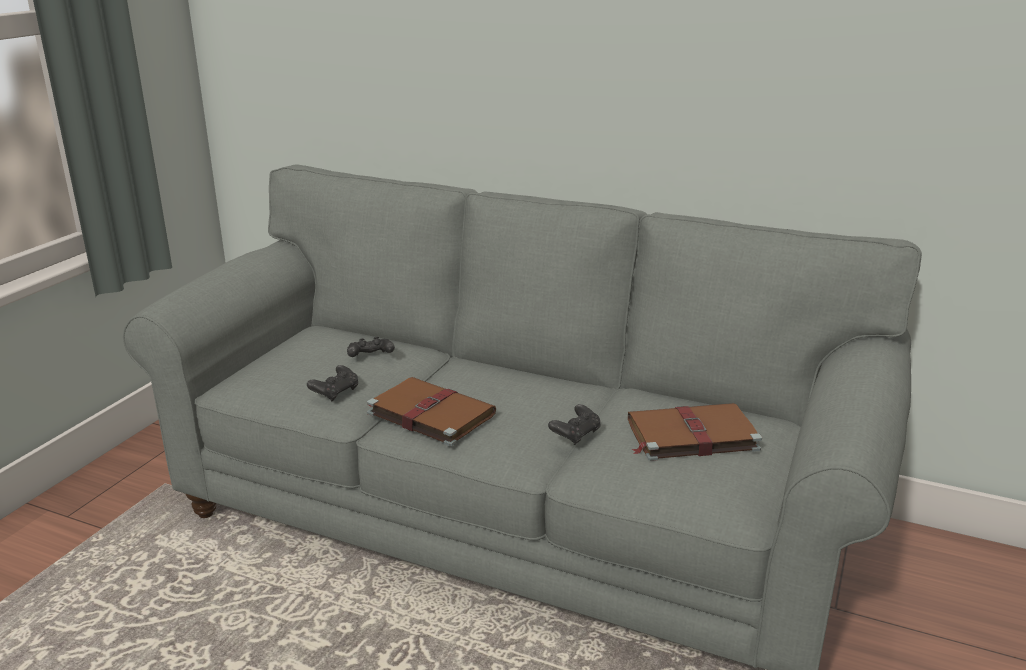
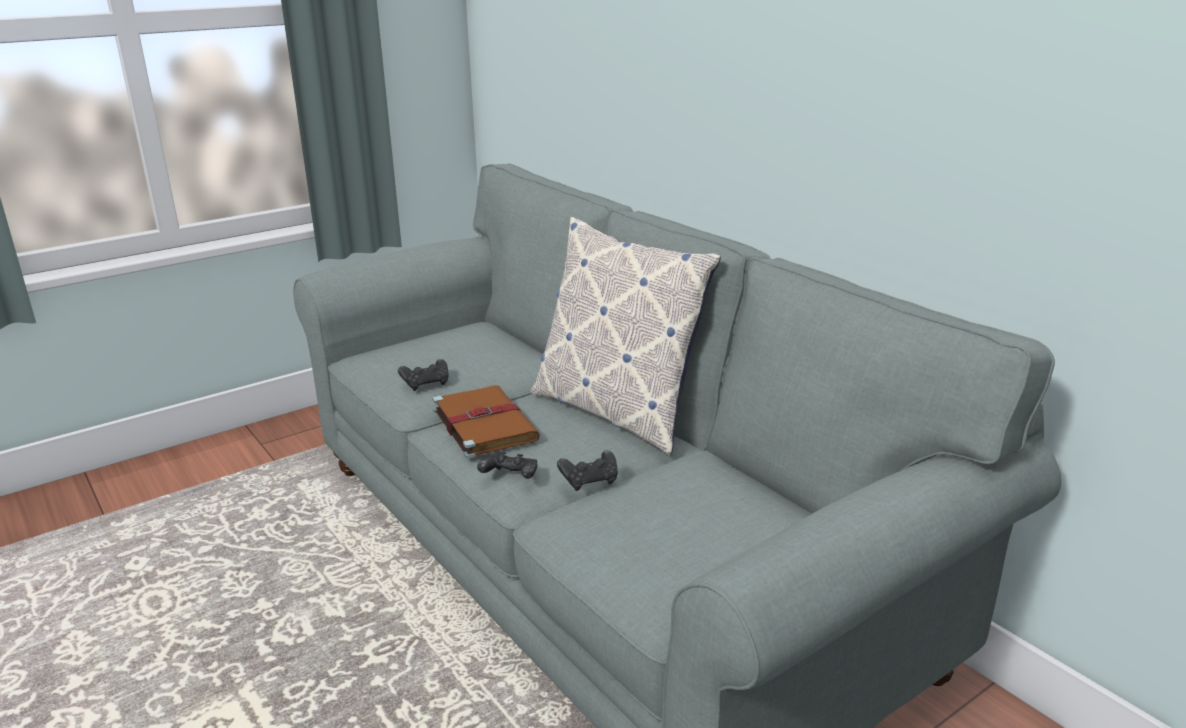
camera: 30 degrees right, 0 degrees up
black game controller [347,337,395,357] -> black game controller moved to [477,452,537,479]
brown book [628,403,762,461] -> none
none -> pillow [530,217,721,456]

